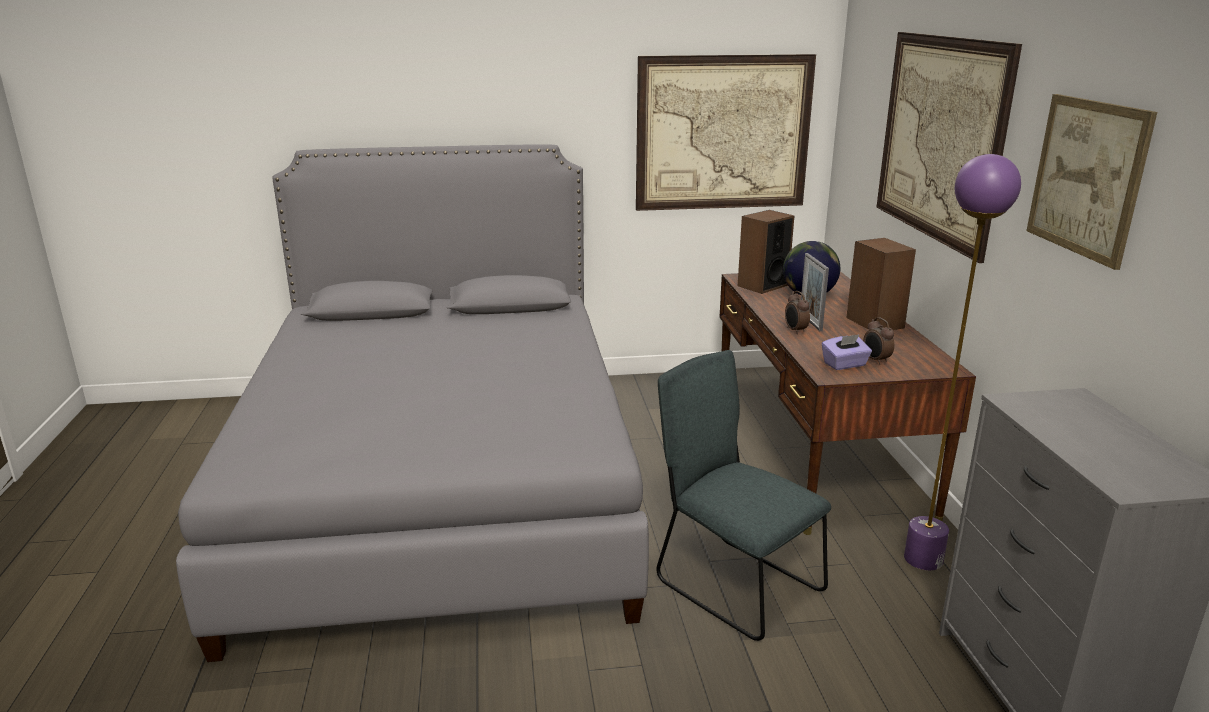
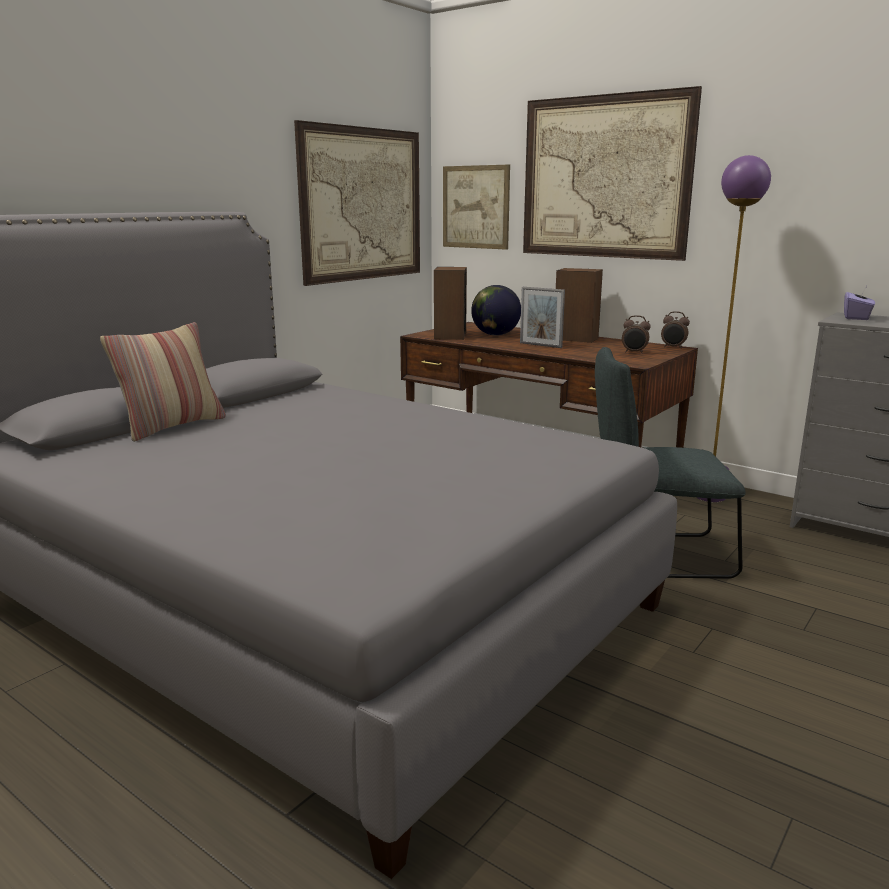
camera: 45 degrees left, 5 degrees down
alarm clock [785,291,810,334] -> alarm clock moved to [661,311,690,349]
purple tissue box [822,334,872,370] -> purple tissue box moved to [844,286,875,320]
picture [1026,94,1157,270] -> picture moved to [443,165,510,250]
none -> pillow [100,322,226,442]

